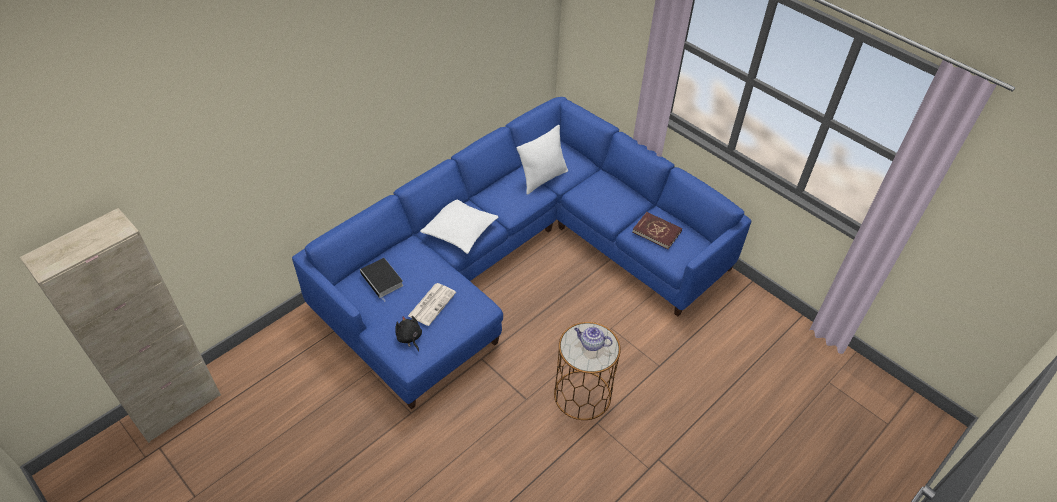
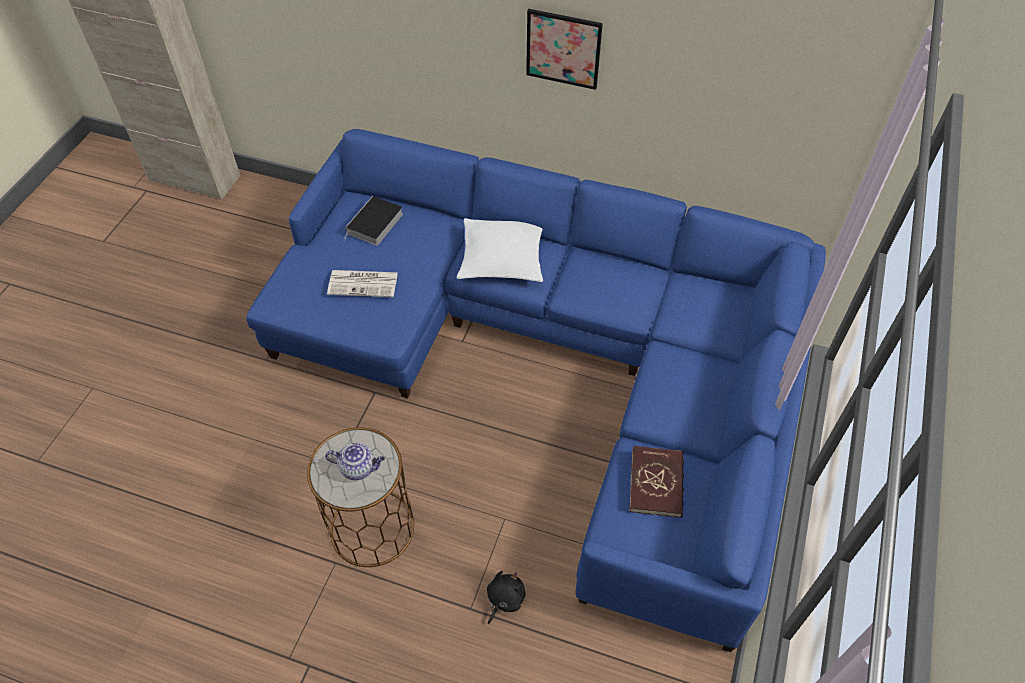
camera: 65 degrees right, 5 degrees up
black plush toy [395,316,422,352] -> black plush toy moved to [487,571,525,624]
white pillow [517,125,568,195] -> none
teapot [574,327,613,351] -> teapot turned 105 degrees clockwise [325,443,385,480]
none -> picture [526,9,603,90]

